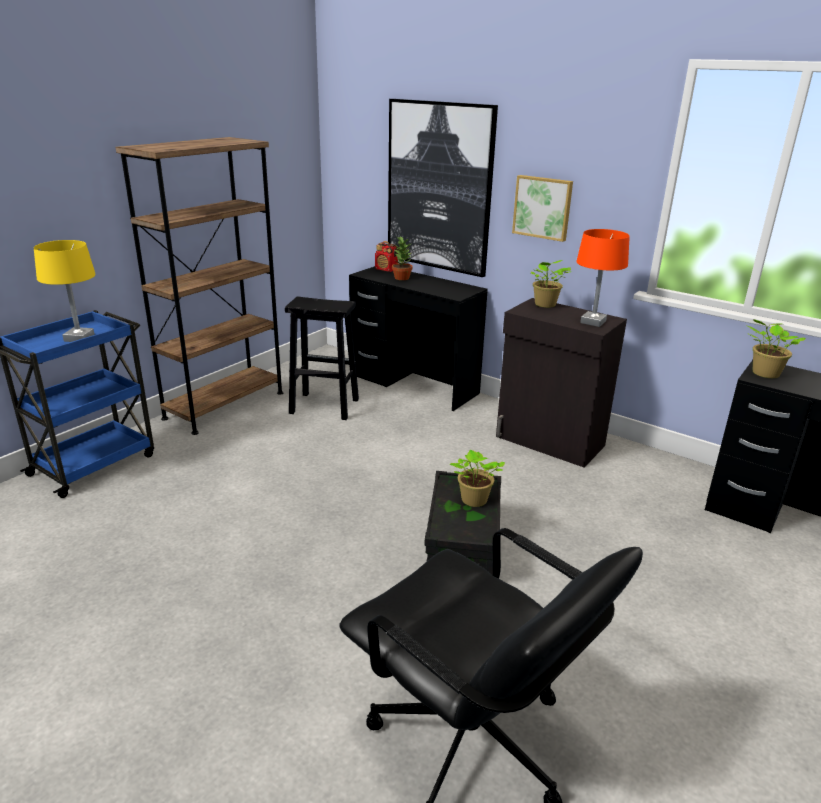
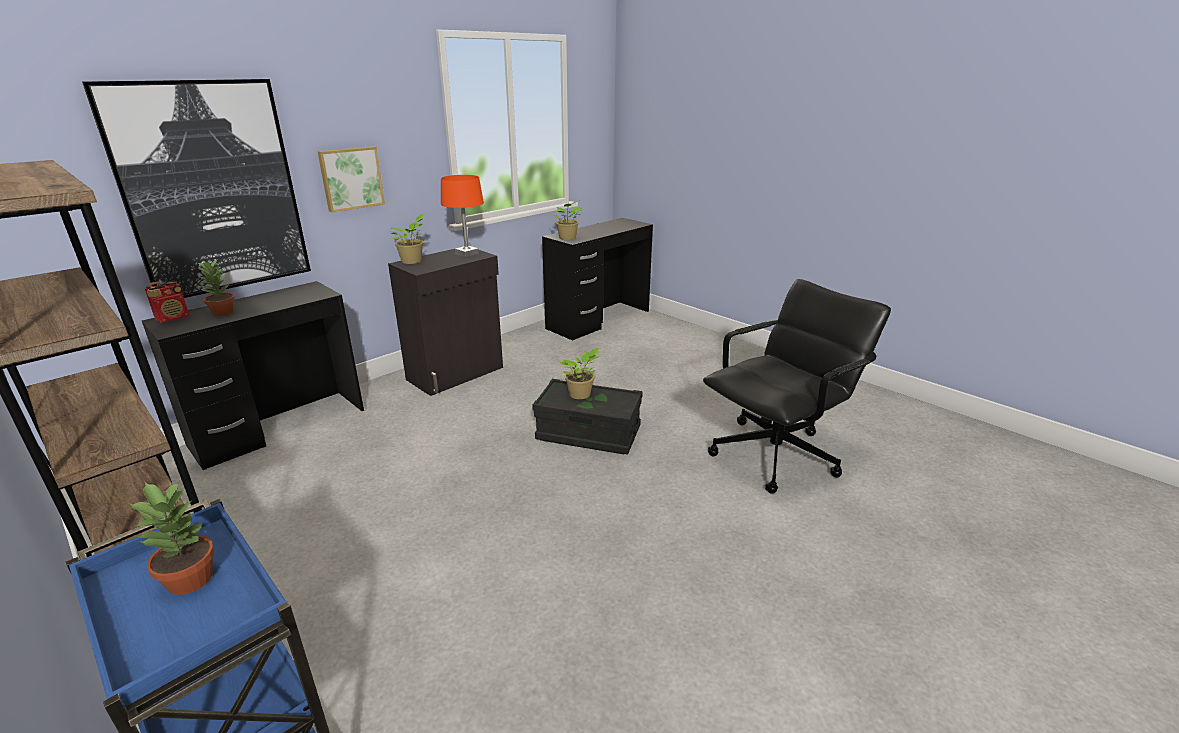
camera: 80 degrees left, 0 degrees up
yellow table lamp [34,240,96,342] -> potted plant [130,481,215,595]
black stool [285,297,359,420] -> none

